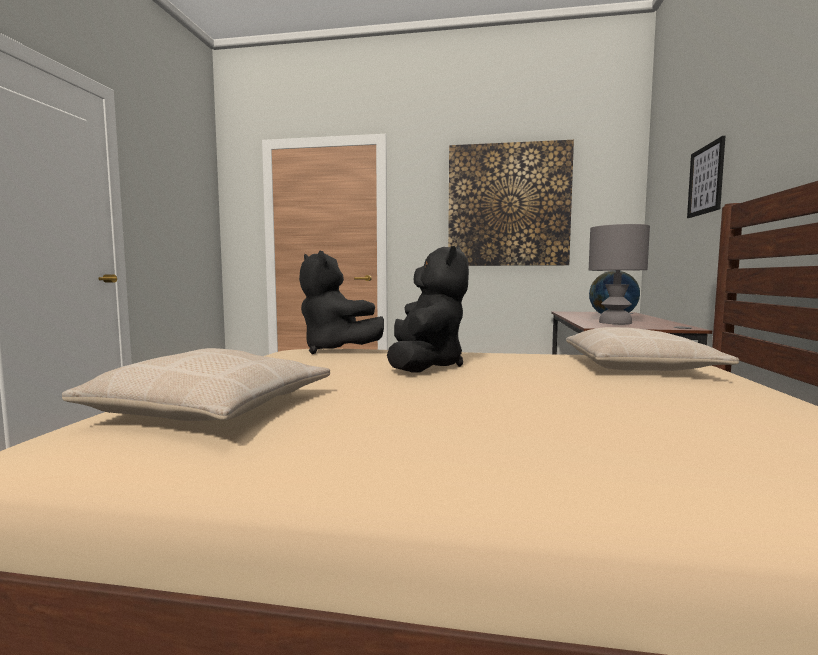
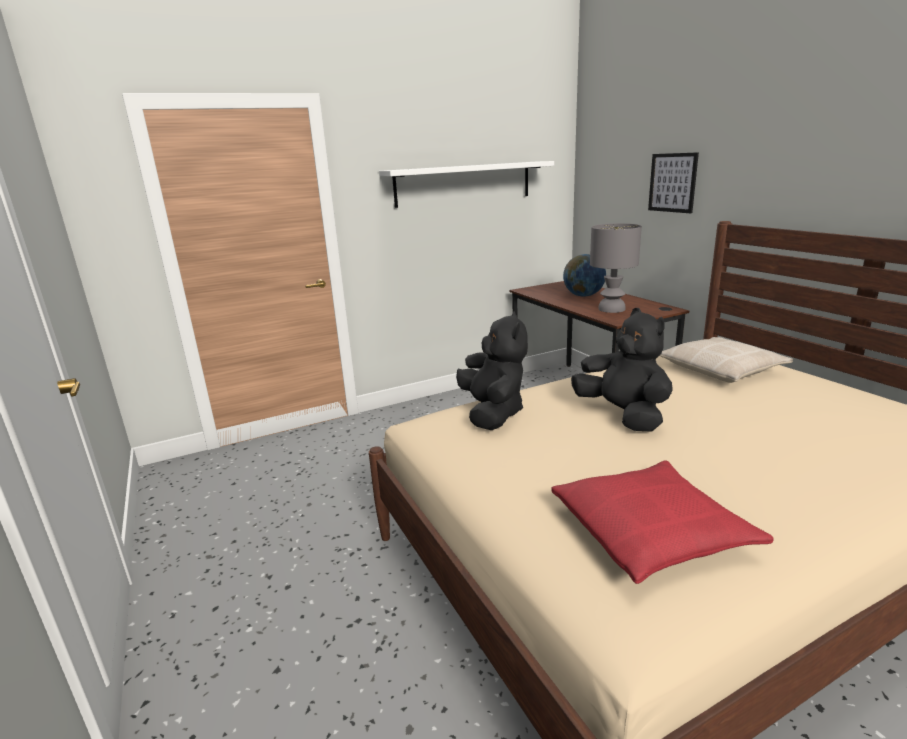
camera: 35 degrees left, 15 degrees up
beige pillow [62,348,330,421] -> red pillow [551,460,774,584]
black plush toy [299,251,384,354] -> black plush toy turned 105 degrees counterclockwise [456,311,528,430]
picture [448,140,574,266] -> white shelf [379,161,554,208]

